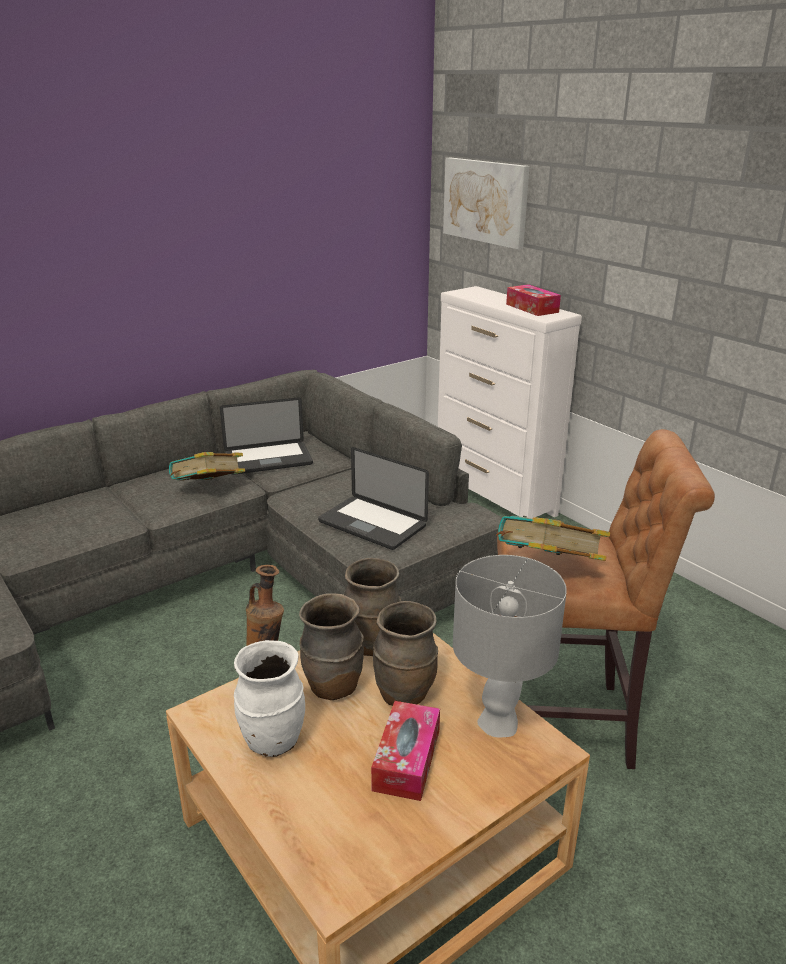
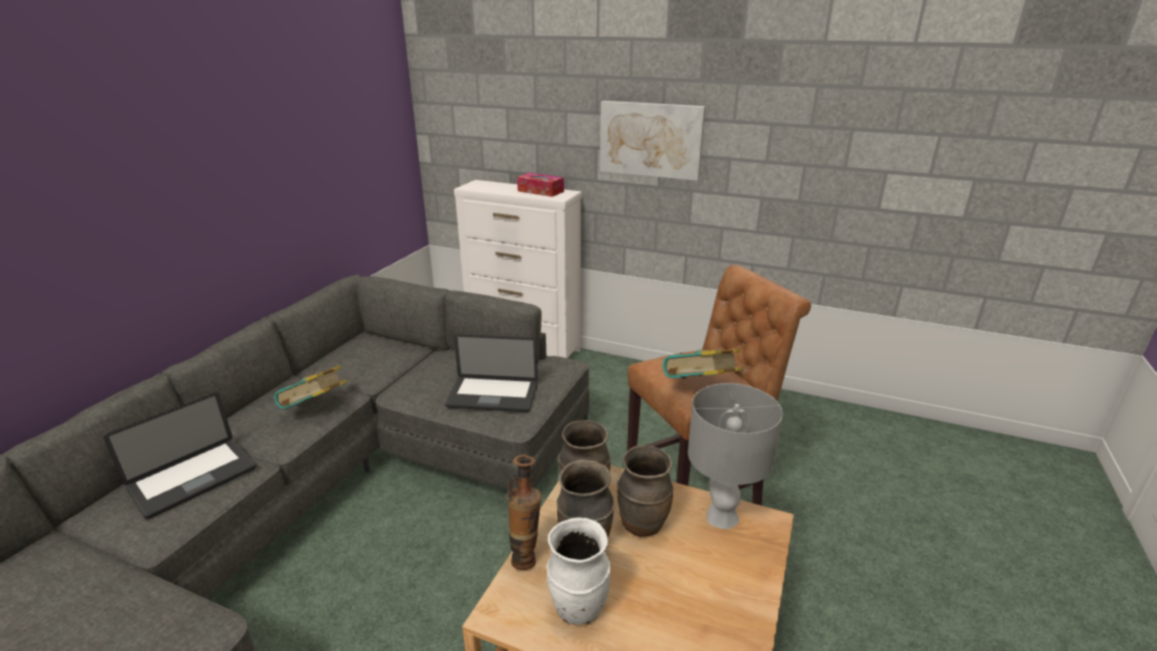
camera: 30 degrees left, 0 degrees up
laptop [220,397,313,475] -> laptop moved to [103,393,256,519]
tissue box [371,701,440,801] -> none
picture [443,157,530,249] -> picture moved to [600,101,706,181]

